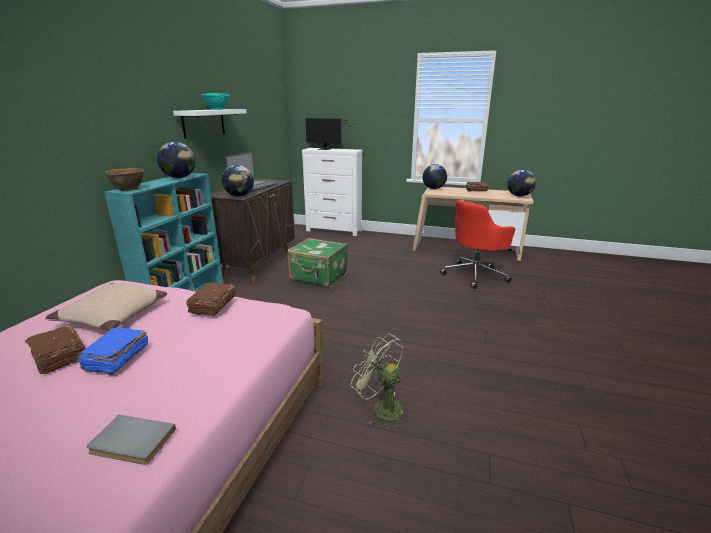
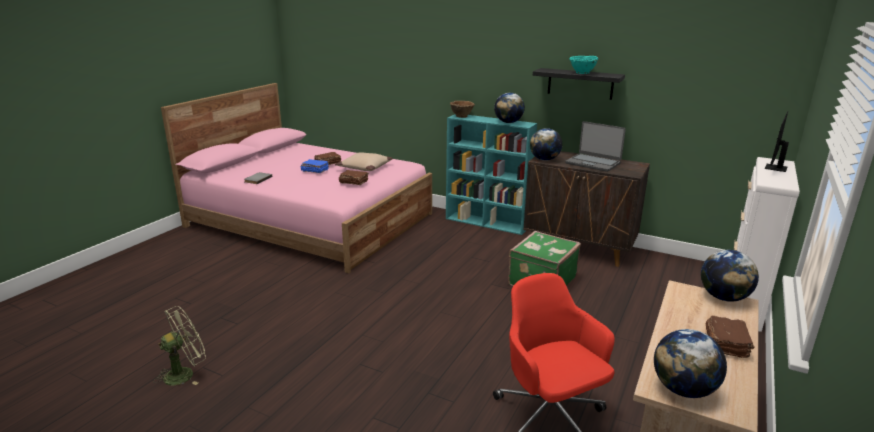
camera: 100 degrees right, 0 degrees up
white shelf [173,109,247,138] -> black shelf [533,68,625,100]
green fan [350,333,405,429] -> green fan moved to [153,306,206,385]

